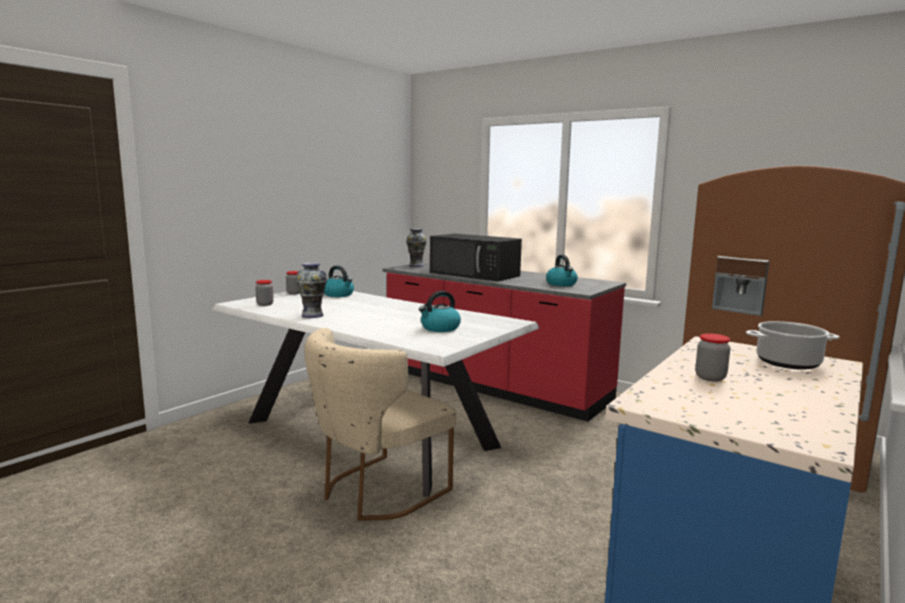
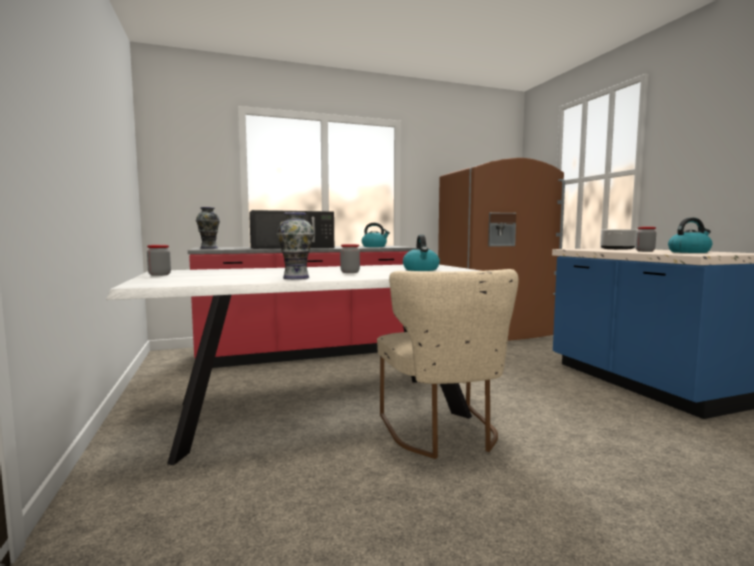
camera: 55 degrees left, 5 degrees down
jar [255,280,274,306] -> jar moved to [340,244,360,273]
kettle [324,265,354,297] -> kettle moved to [668,218,712,253]

